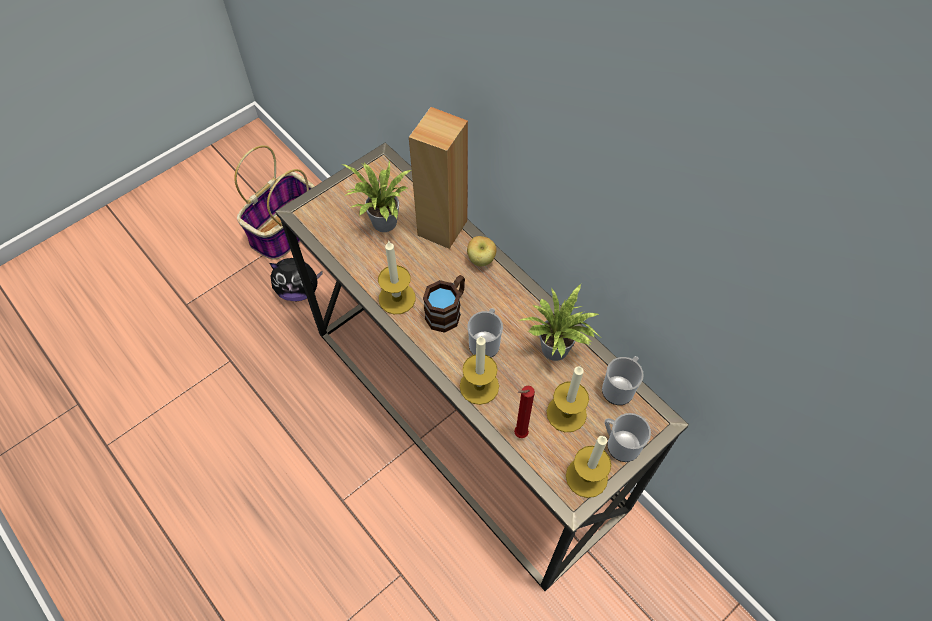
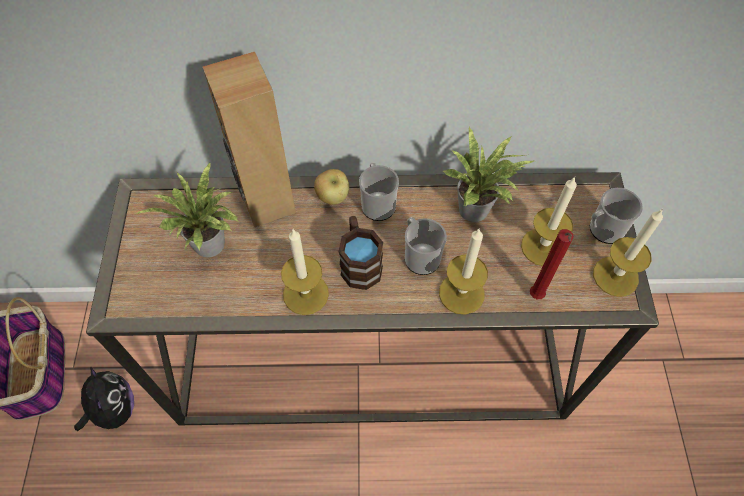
camera: 50 degrees left, 0 degrees up
plush toy [270,258,323,301] -> plush toy turned 60 degrees counterclockwise [74,367,134,431]
mug [602,356,644,405] -> mug moved to [359,162,399,221]

